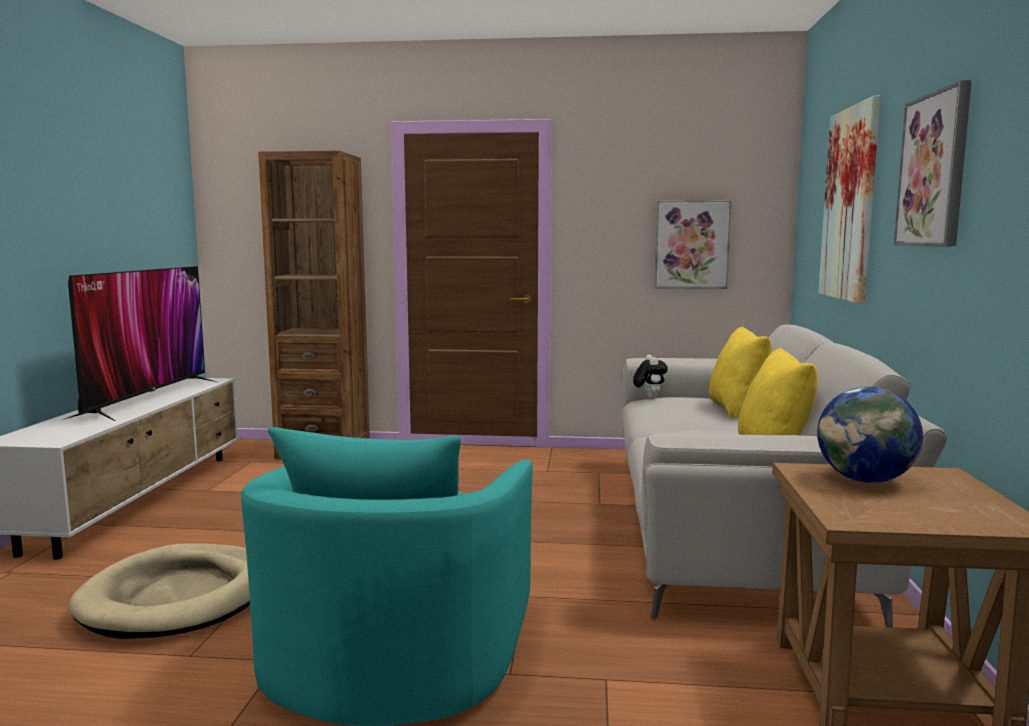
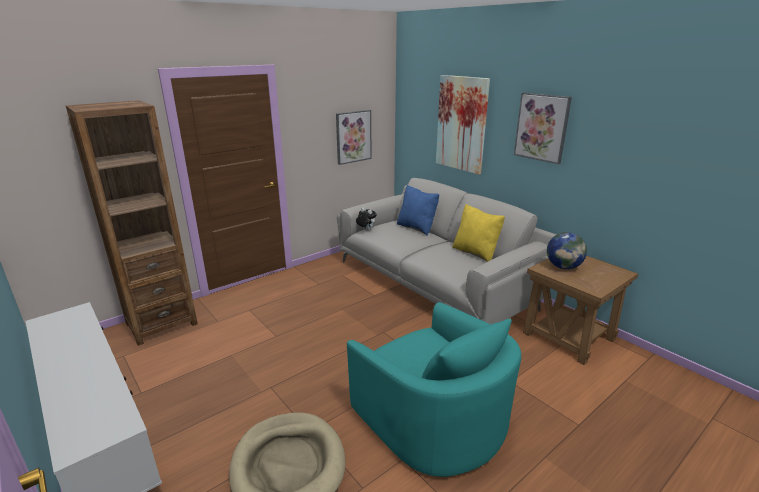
camera: 45 degrees left, 15 degrees up
television [65,266,216,421] -> none
yellow pillow [709,326,772,419] -> blue pillow [397,185,439,236]

